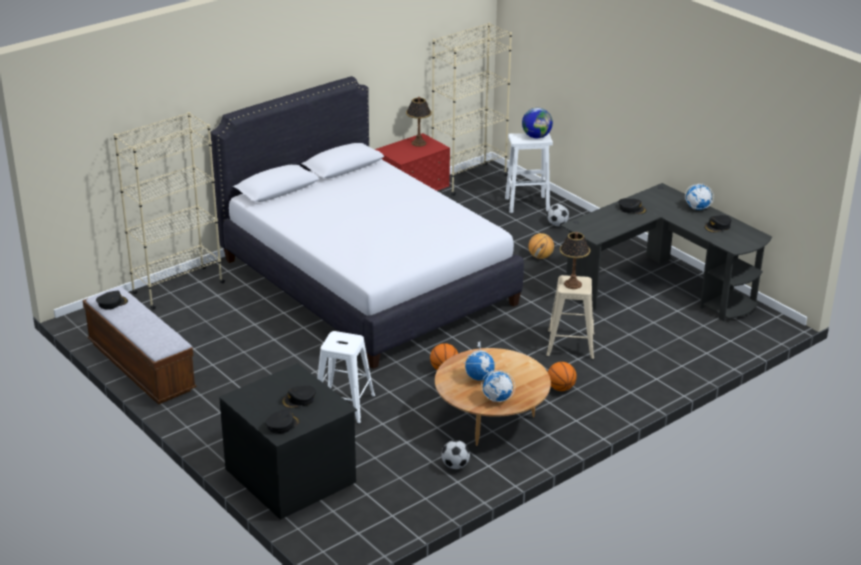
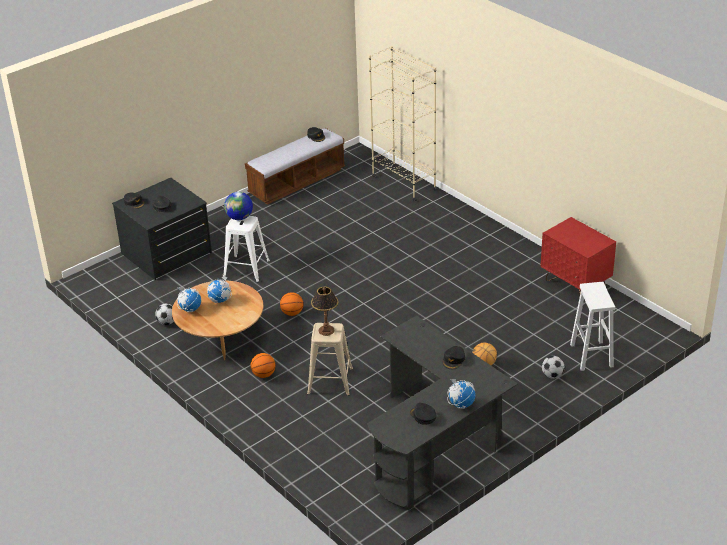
camera: 90 degrees right, 5 degrees up
white bed [210,76,524,369] -> none
table lamp [406,97,432,147] -> none
beige bookcase [432,22,512,196] -> none
globe [522,108,553,138] -> globe moved to [224,192,253,220]

